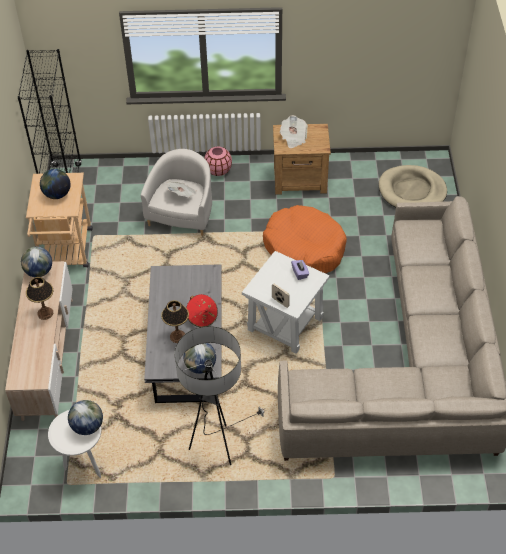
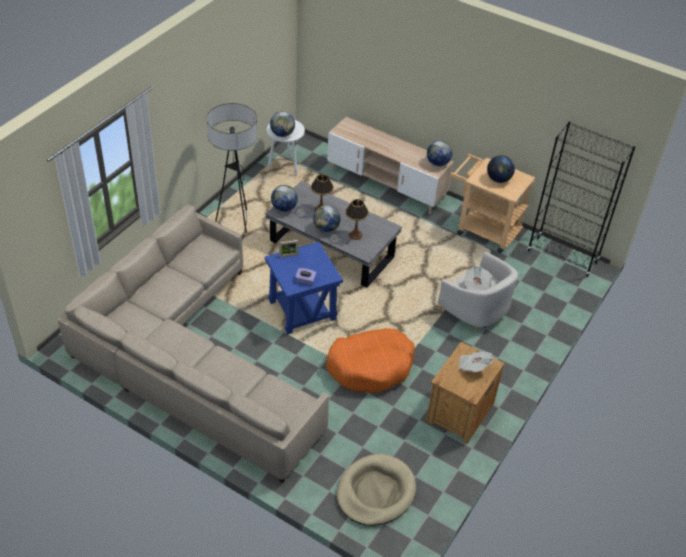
camera: 120 degrees right, 5 degrees down
table lamp [26,277,53,320] -> table lamp moved to [345,199,369,240]
red hat [186,294,218,327] -> globe [313,205,341,233]
pink vase [204,146,232,176] -> none
white side table [242,251,330,354] -> blue side table [265,242,343,335]

